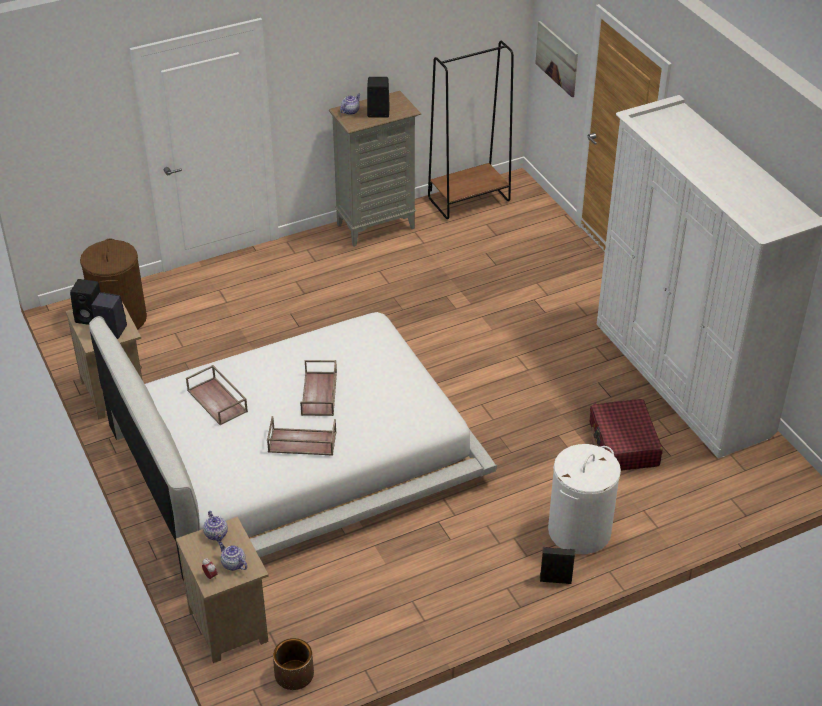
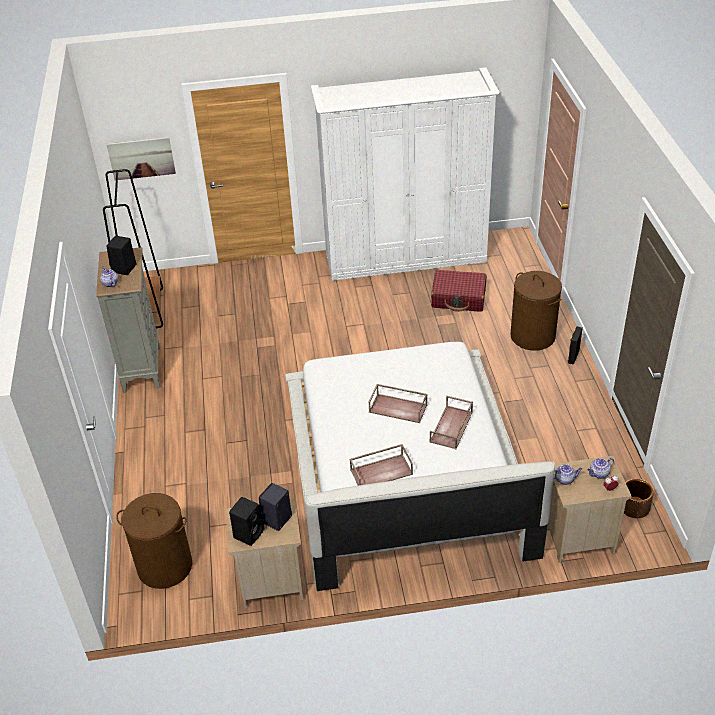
camera: 70 degrees left, 0 degrees up
white laundry basket [548,444,621,554] -> brown laundry basket [511,271,562,351]

